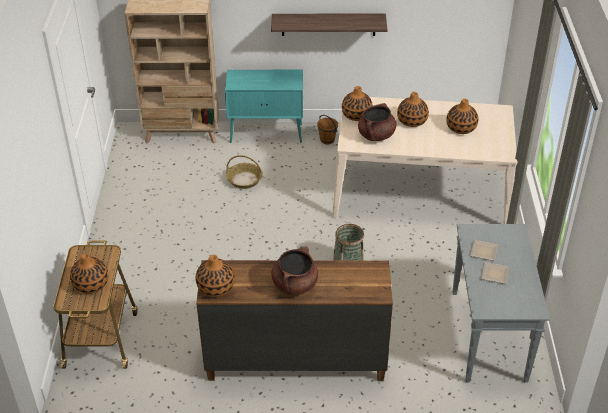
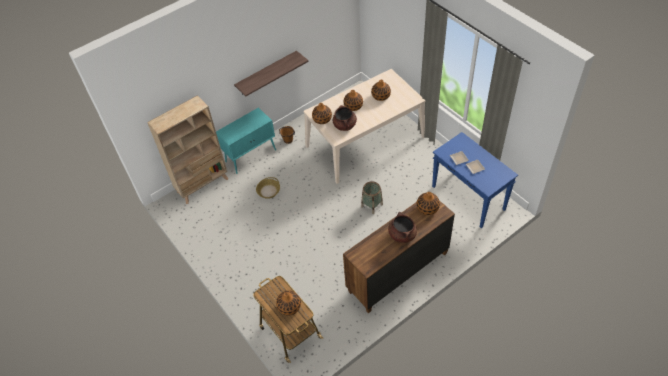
camera: 35 degrees left, 10 degrees up
vase [196,255,235,297] -> vase moved to [417,192,440,215]
grey console table [452,224,550,383] -> blue console table [432,132,518,228]

